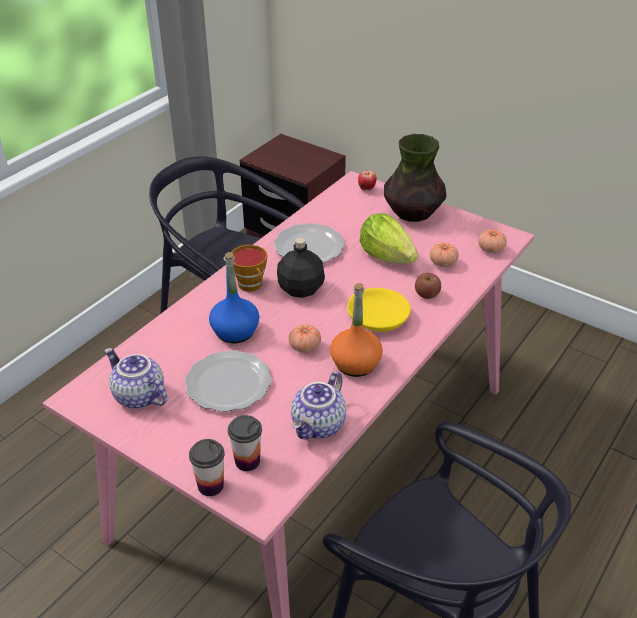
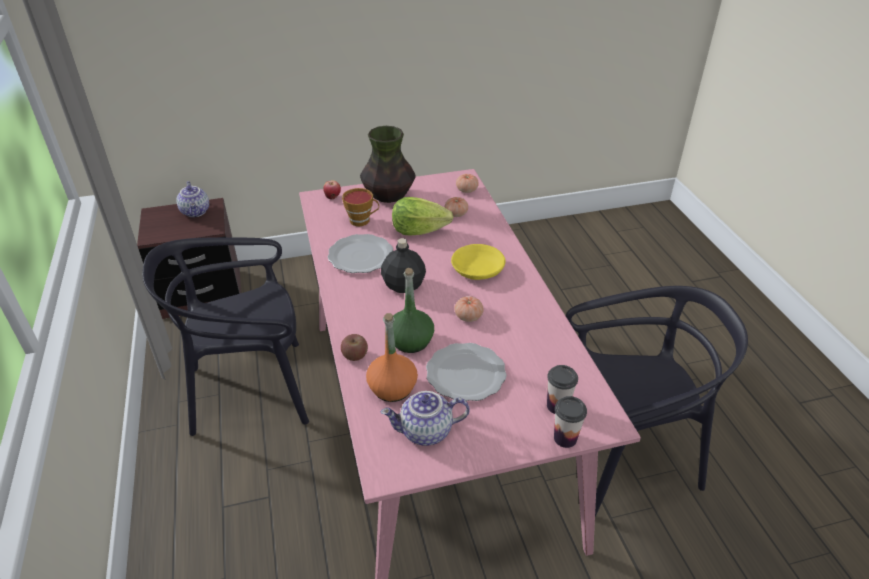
camera: 50 degrees left, 0 degrees up
blue bottle [209,252,259,343] -> green bottle [393,268,434,353]
cup [231,245,268,292] -> cup moved to [342,188,379,226]
teapot [291,371,346,440] -> teapot moved to [176,181,209,217]
orange bottle [330,283,383,377] -> orange bottle moved to [366,313,418,402]
apple [415,273,441,299] -> apple moved to [341,334,368,361]

